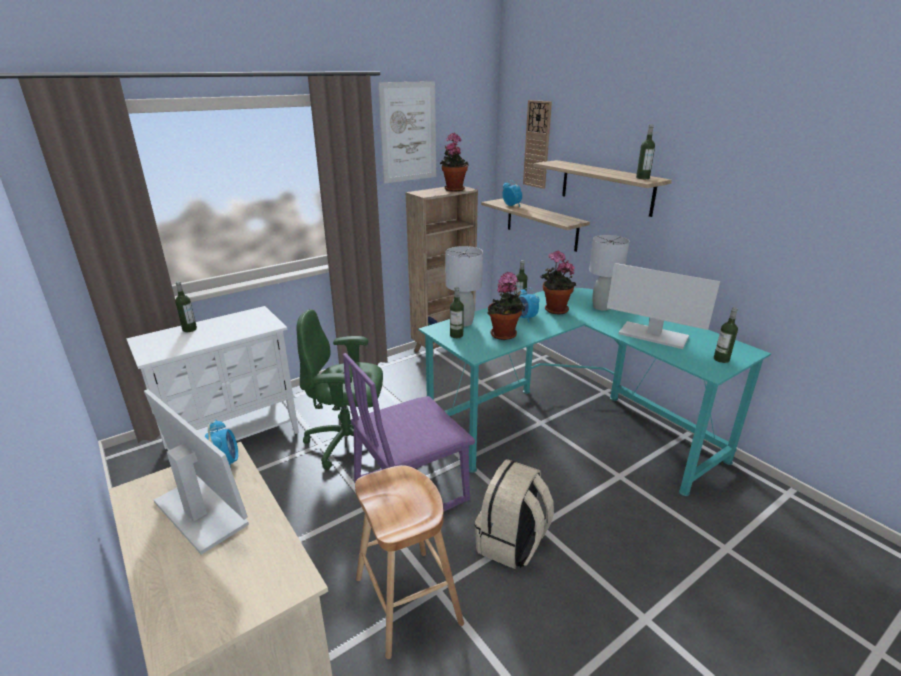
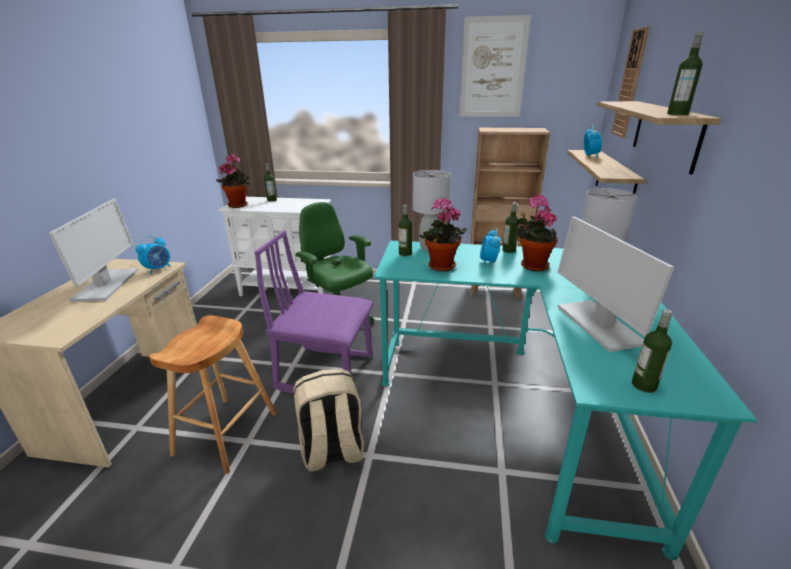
camera: 45 degrees right, 0 degrees up
potted plant [440,133,469,192] -> potted plant moved to [216,154,250,208]

